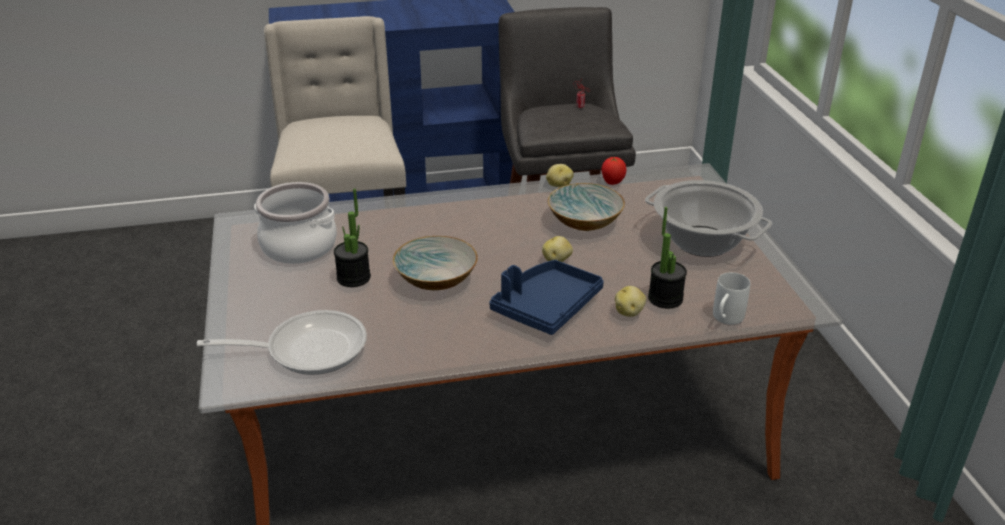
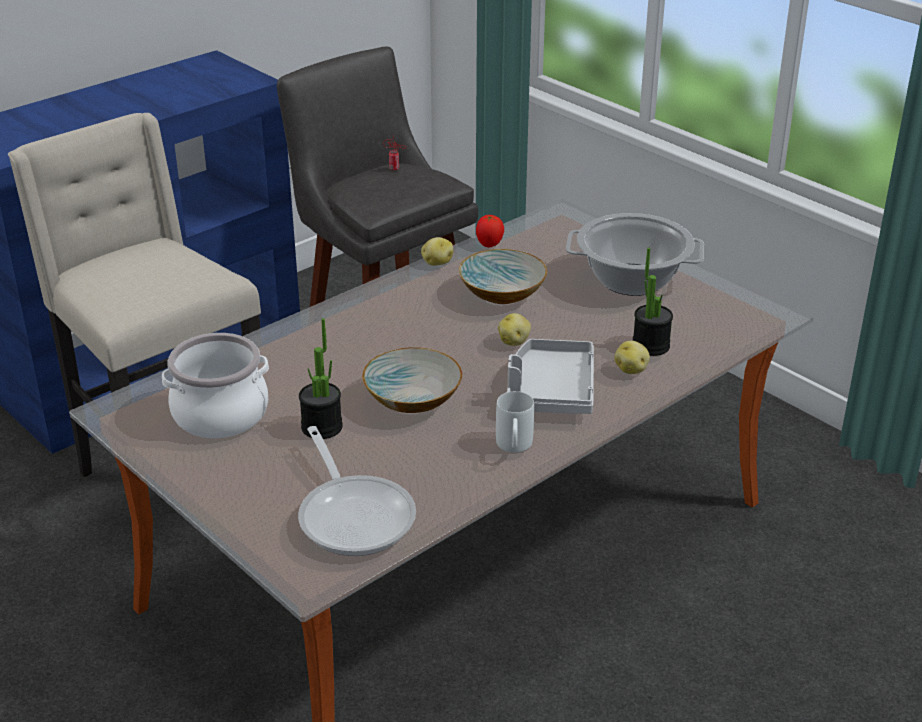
camera: 30 degrees left, 0 degrees up
frying pan [197,310,367,375] -> frying pan turned 105 degrees clockwise [298,426,416,556]
blue tray [489,260,604,335] -> grey tray [507,339,594,414]
white mug [713,272,750,325] -> white mug moved to [496,391,534,453]

